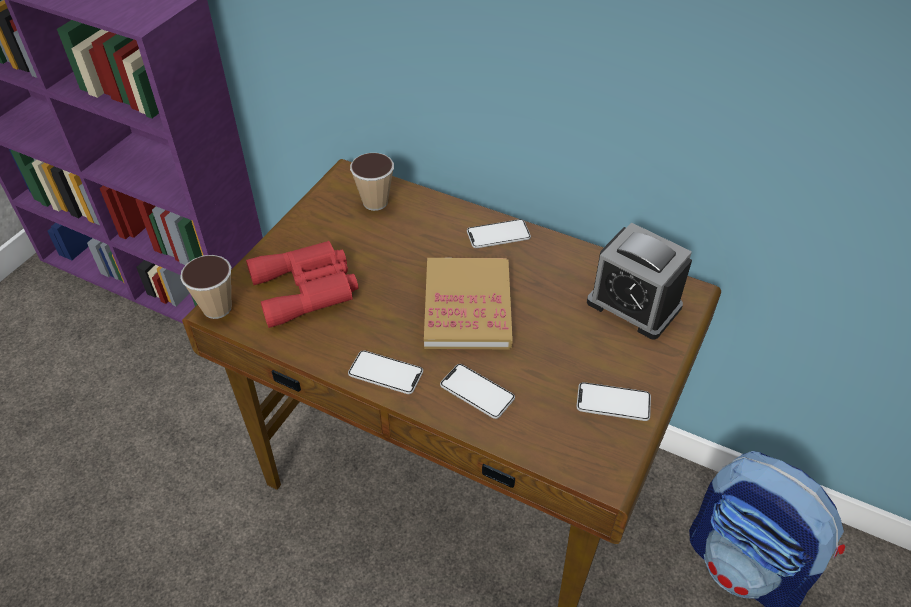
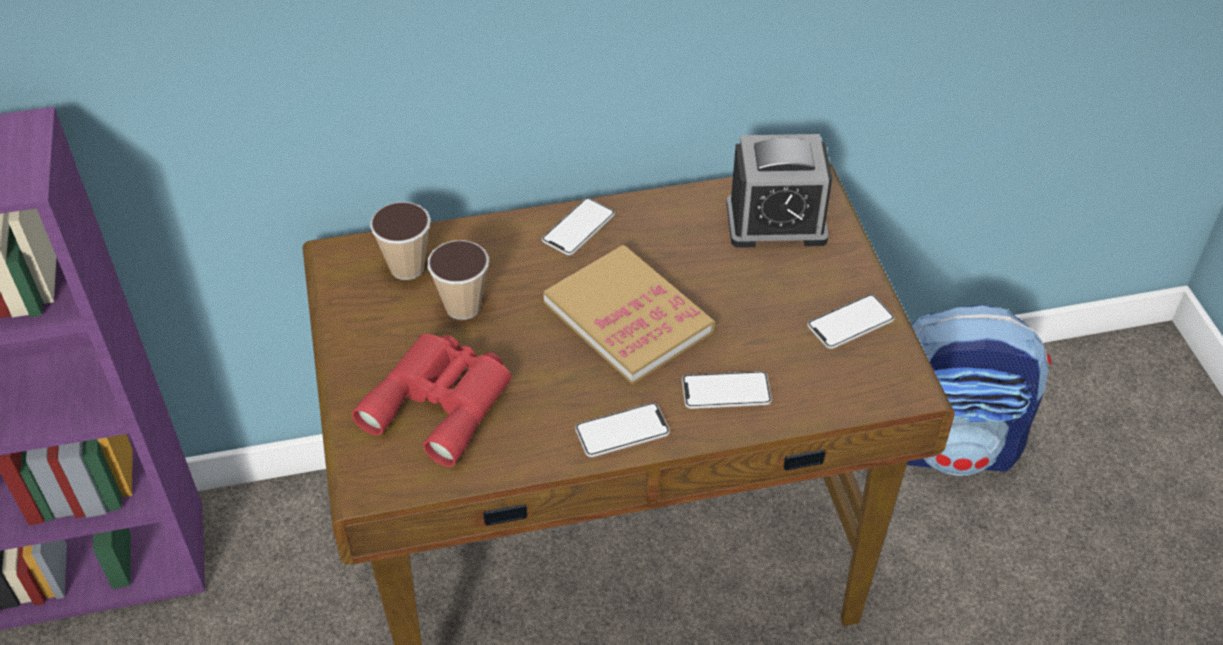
camera: 40 degrees left, 0 degrees up
cup [180,255,231,319] -> cup moved to [427,240,489,320]

